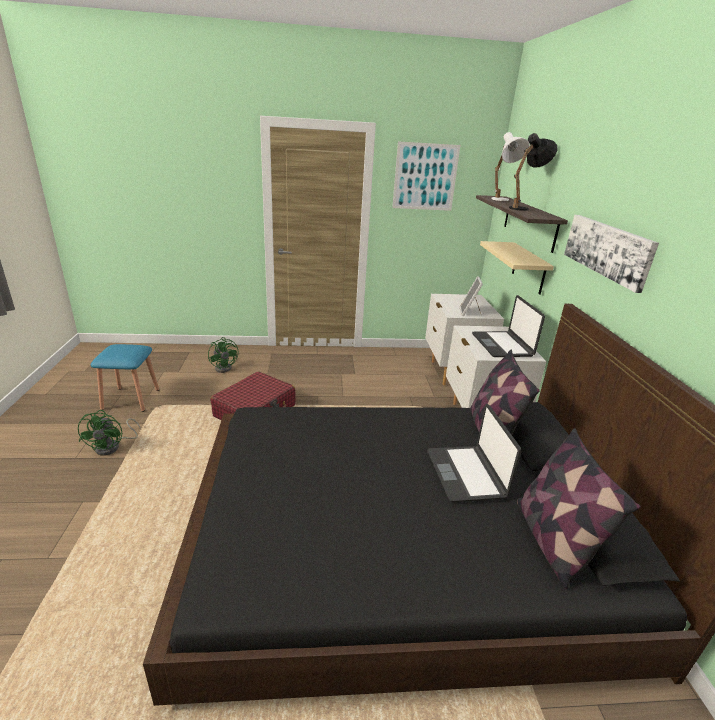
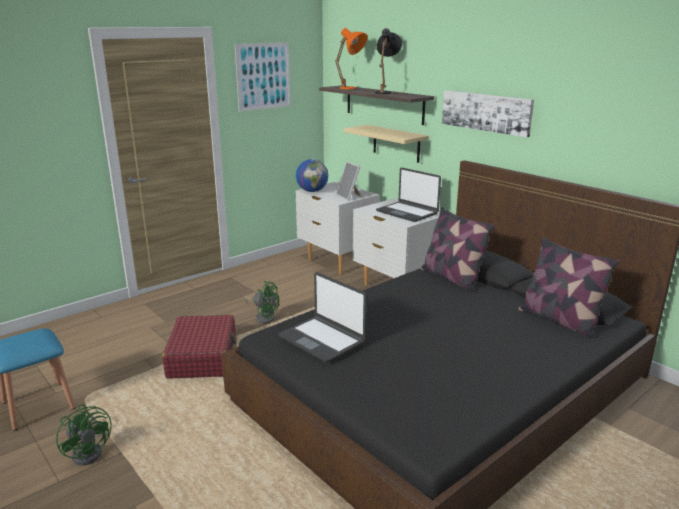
camera: 35 degrees left, 5 degrees down
green fan [208,337,239,373] -> green fan moved to [245,281,279,324]
laptop [427,404,521,502] -> laptop moved to [278,272,367,362]
white table lamp [491,132,530,201] -> orange table lamp [335,28,367,89]
none -> globe [296,159,328,192]

